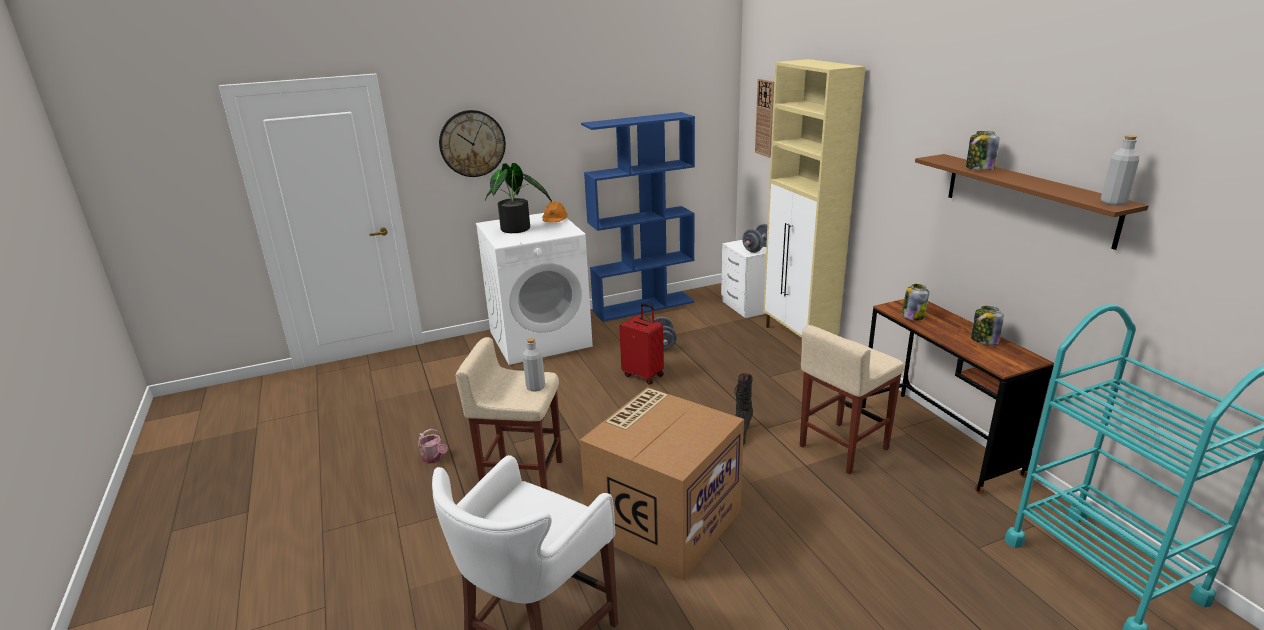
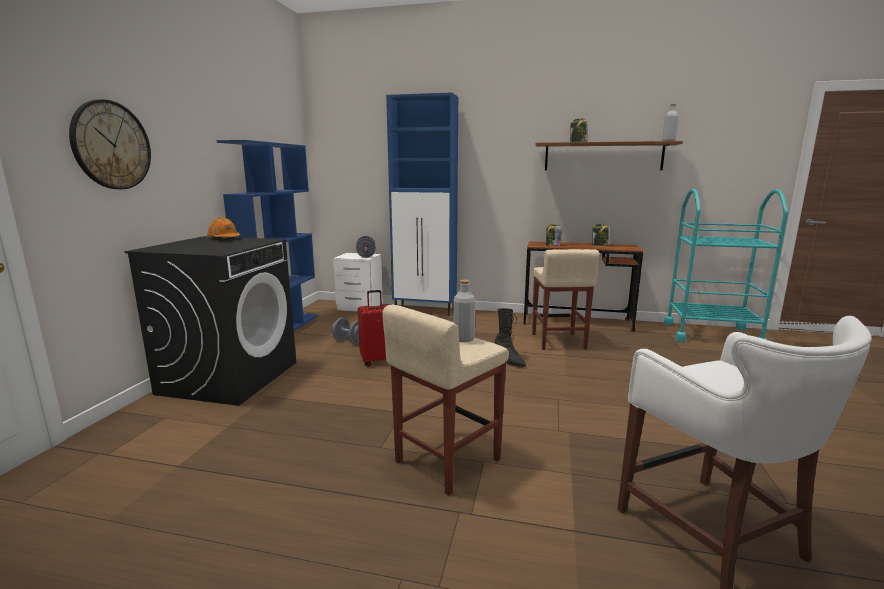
camera: 55 degrees left, 10 degrees down
watering can [418,429,448,464] -> none
white washing machine [476,213,593,365] -> black washing machine [124,236,296,406]
potted plant [485,163,552,233] -> none
cardboard box [580,387,744,581] -> none
wall clock [755,79,774,158] -> none
beige cabinet [763,59,866,338] -> blue cabinet [386,92,458,316]

